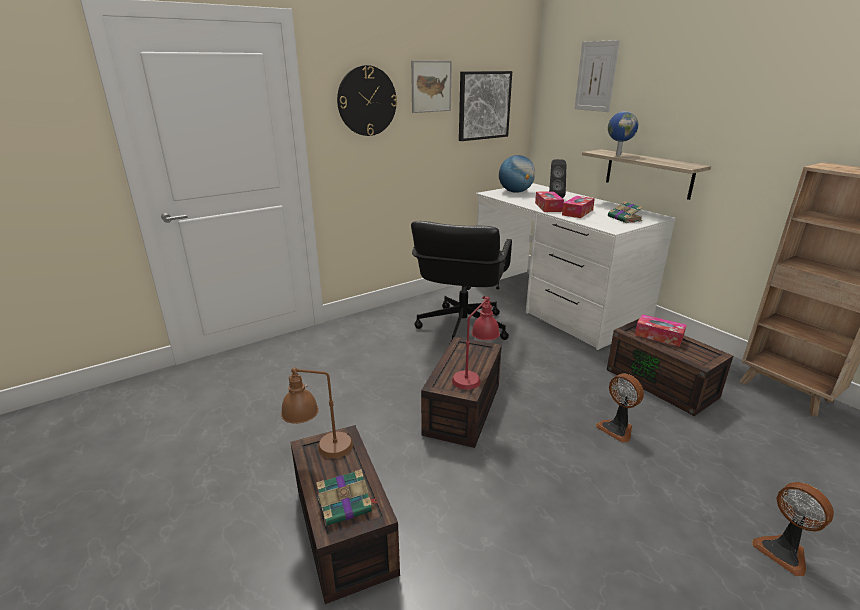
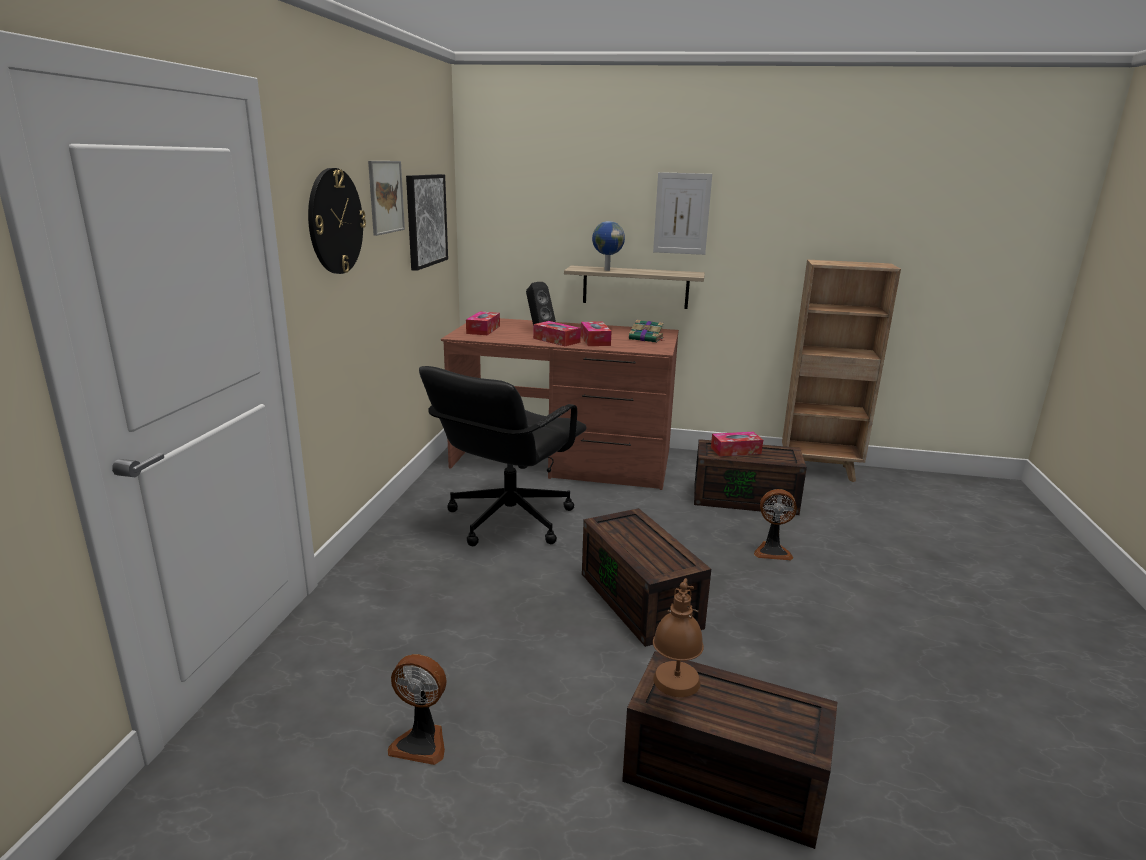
camera: 45 degrees left, 5 degrees down
book [316,469,379,526] -> none
black office chair [411,221,512,343] -> black office chair turned 60 degrees clockwise [419,366,587,546]
red table lamp [452,296,500,390] -> none
white desk [476,183,676,350] -> brown desk [441,318,679,490]
globe [499,155,535,193] -> tissue box [466,311,500,335]
picture [574,40,620,112] -> picture moved to [653,172,712,255]
fan [752,482,834,576] -> fan moved to [387,654,447,765]

